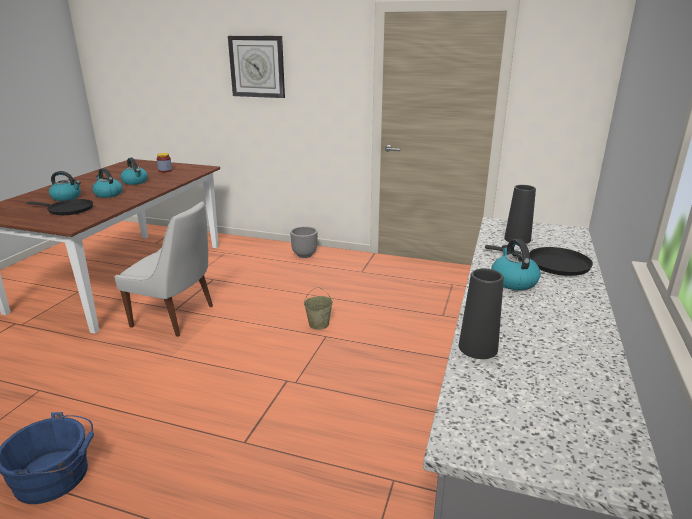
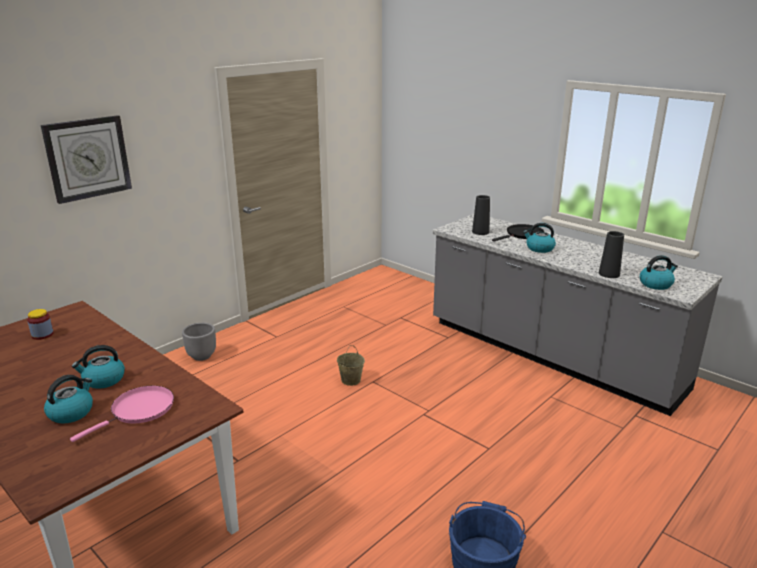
camera: 65 degrees left, 0 degrees up
black frying pan [27,199,93,215] -> pink frying pan [70,386,174,442]
white chair [115,201,213,337] -> none
kettle [120,158,148,185] -> kettle moved to [640,255,678,290]

